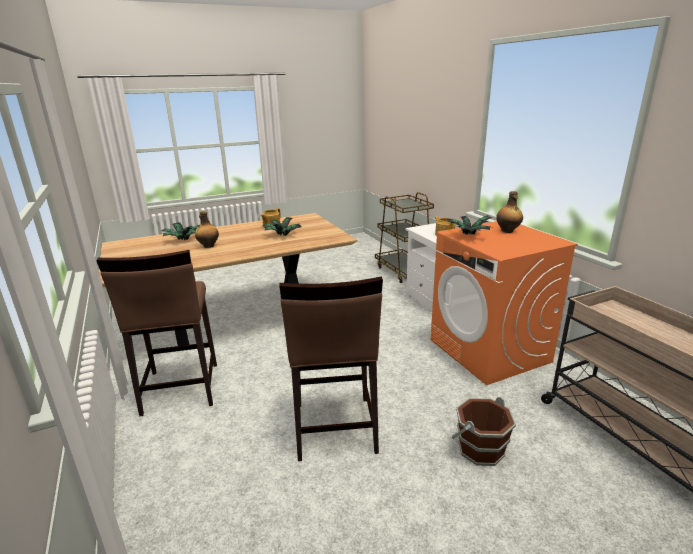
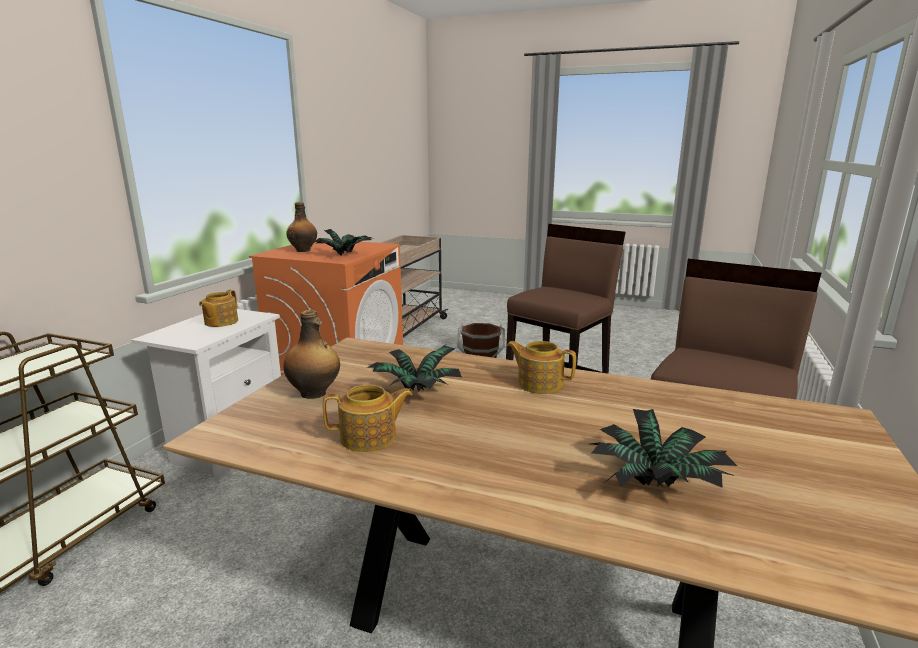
camera: 135 degrees left, 5 degrees down
bottle [195,211,219,248] -> bottle moved to [283,310,340,399]
none -> teapot [507,341,576,394]

